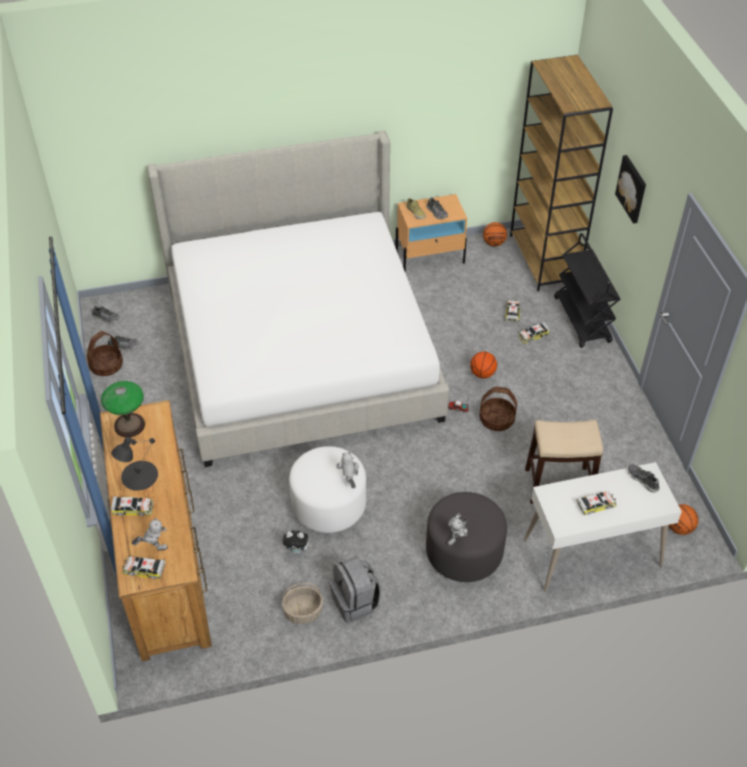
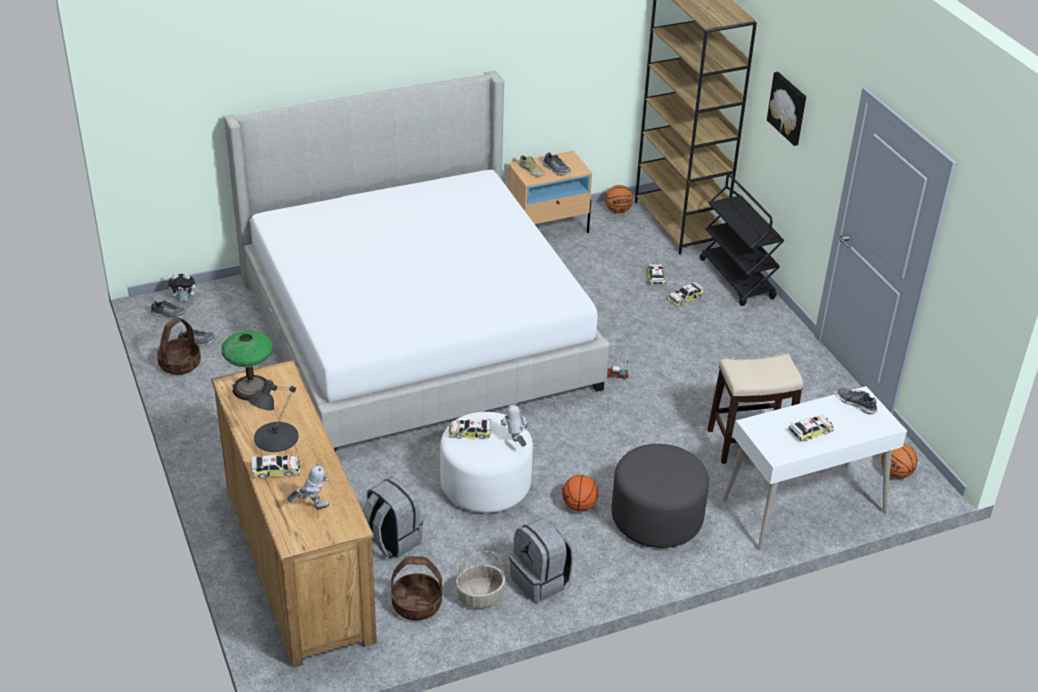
camera: 10 degrees left, 10 degrees down
toy car [123,556,166,579] -> toy car moved to [449,419,491,439]
plush toy [282,530,312,554] -> plush toy moved to [168,273,199,301]
toy robot [448,513,467,546] -> none
basketball [470,352,497,378] -> basketball moved to [562,475,599,512]
basket [480,387,517,431] -> basket moved to [391,556,442,620]
none -> grey backpack [363,477,423,558]

